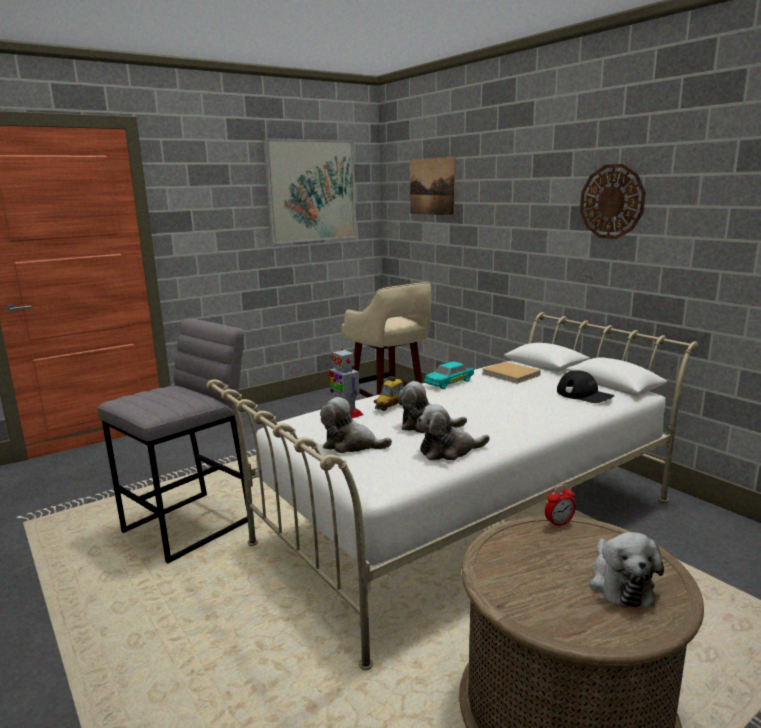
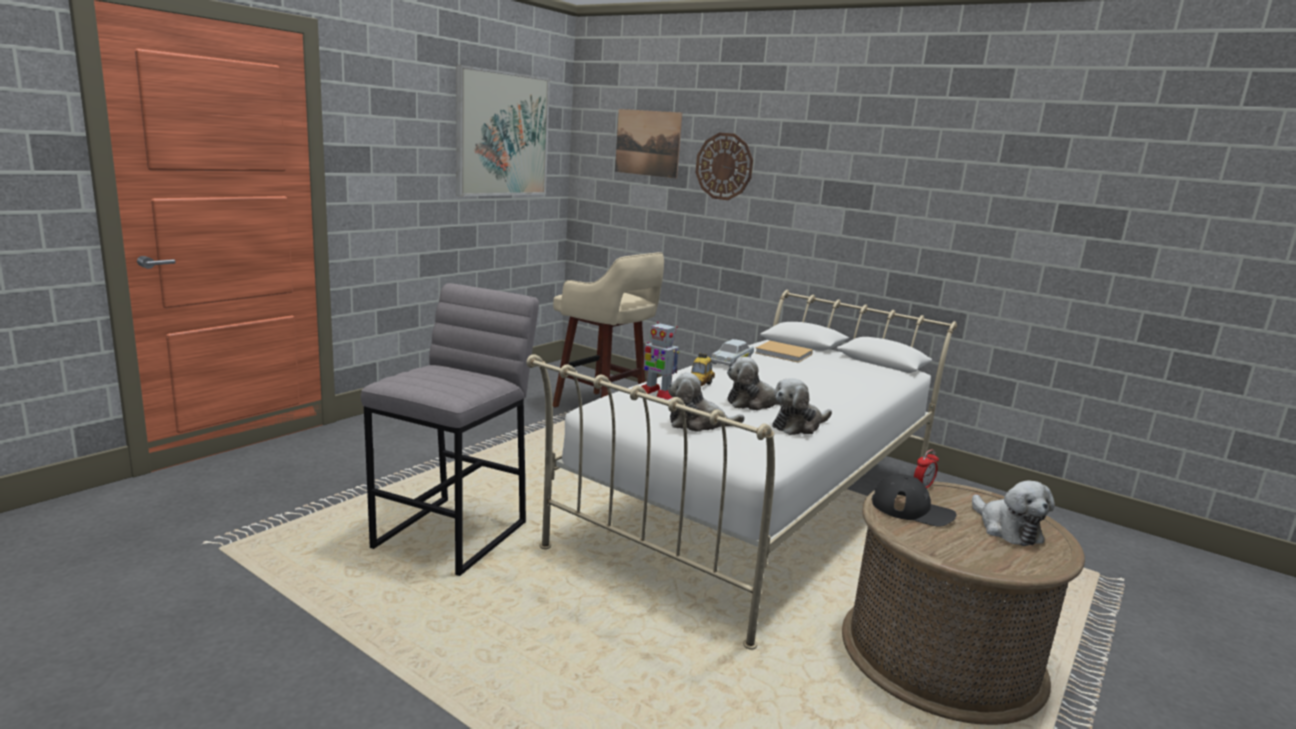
camera: 20 degrees left, 0 degrees up
turquoise toy car [424,362,474,389] -> white toy car [711,339,754,367]
black cap [557,370,615,403] -> black cap moved to [872,474,957,527]
wall clock [580,164,646,239] -> wall clock moved to [695,133,753,200]

